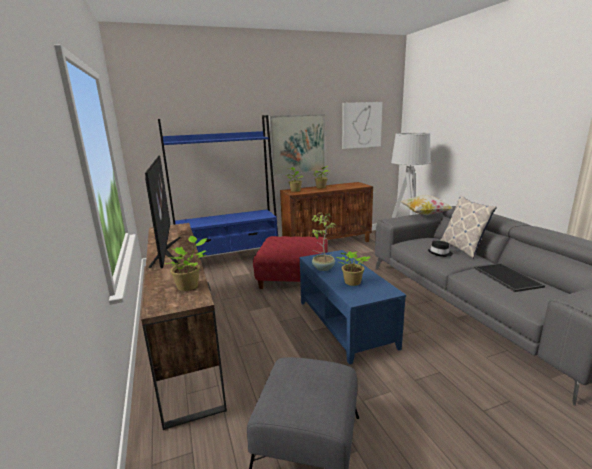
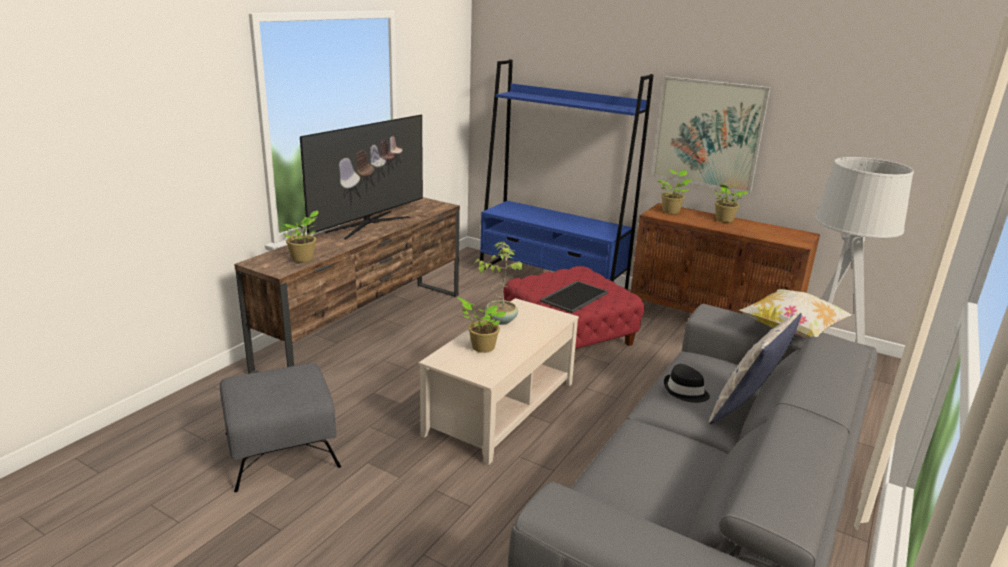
camera: 50 degrees right, 5 degrees up
blue coffee table [299,250,406,365] -> beige coffee table [419,298,579,465]
picture [342,102,383,149] -> none
tray [474,263,545,292] -> tray moved to [540,281,608,313]

